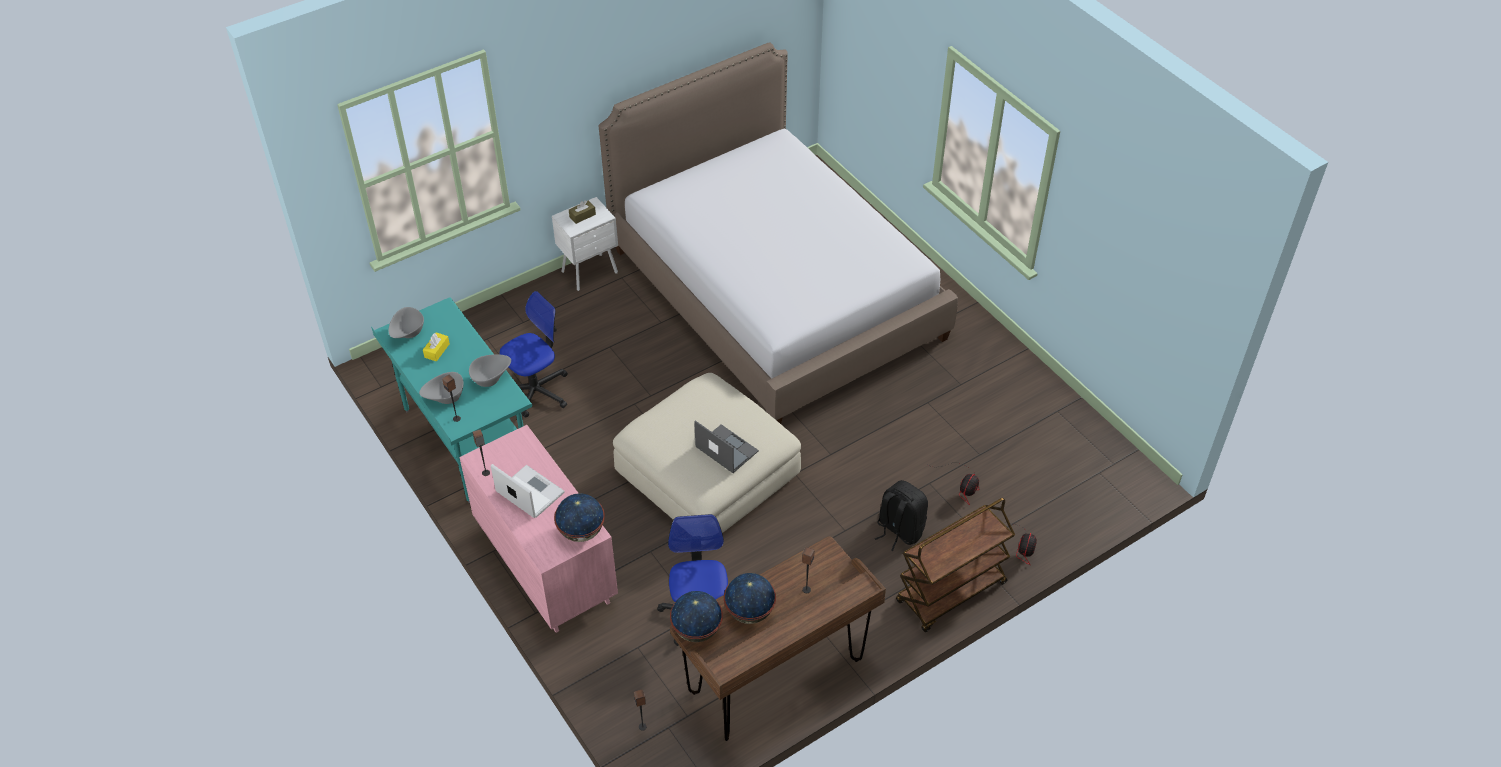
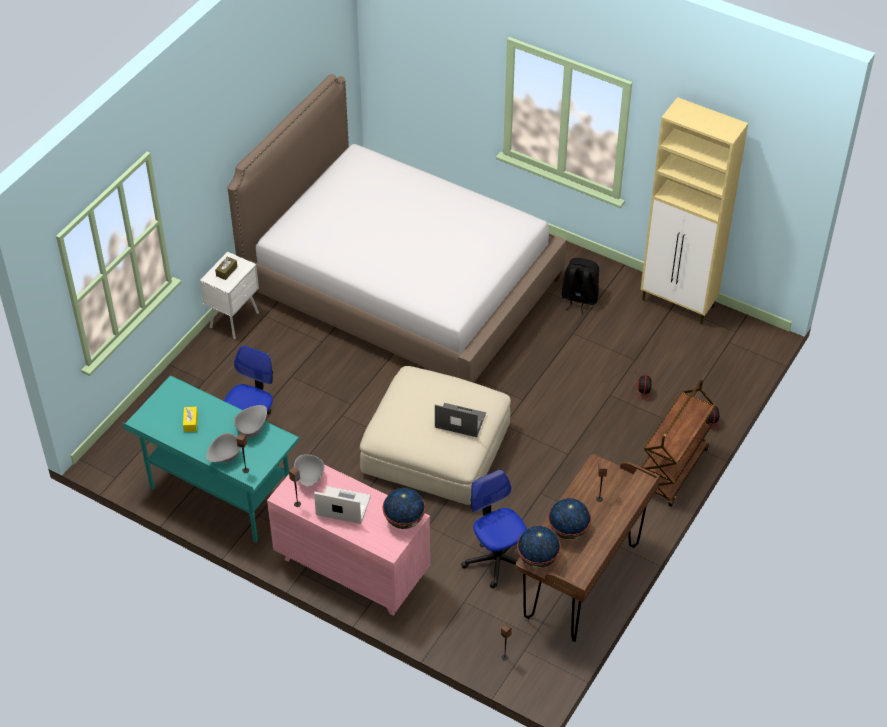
camera: 25 degrees left, 0 degrees up
grey bowl [389,307,424,338] -> grey bowl moved to [294,454,324,487]
black backpack [875,480,928,551] -> black backpack moved to [561,258,599,314]
none -> beige cabinet [641,97,748,324]

